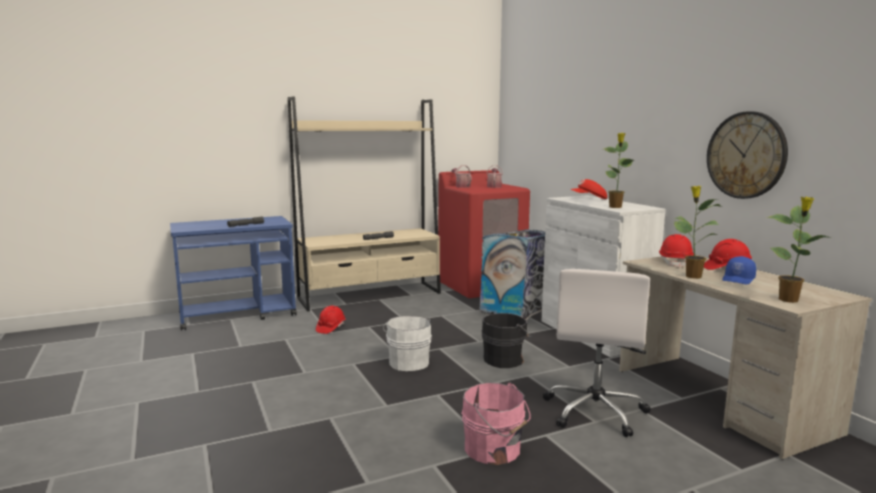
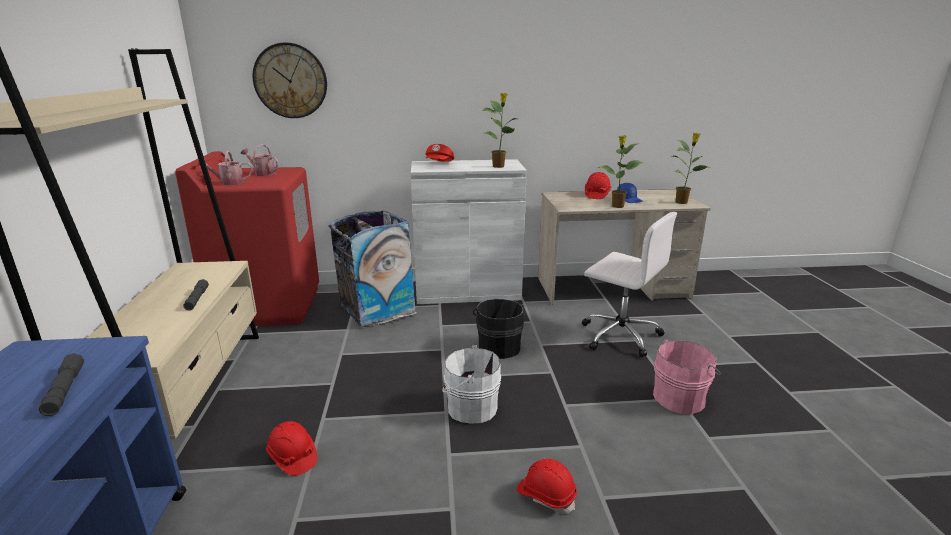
camera: 70 degrees left, 10 degrees up
red hard hat [659,234,694,268] -> red hard hat moved to [516,459,577,514]
wall clock [707,111,788,199] -> wall clock moved to [253,42,327,118]

